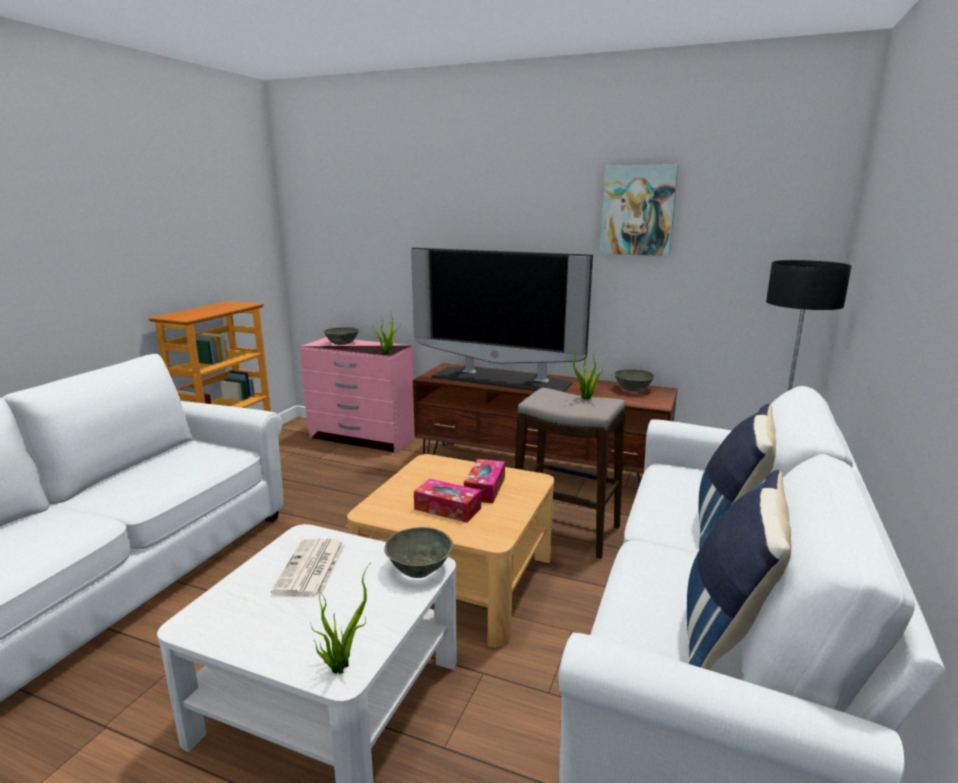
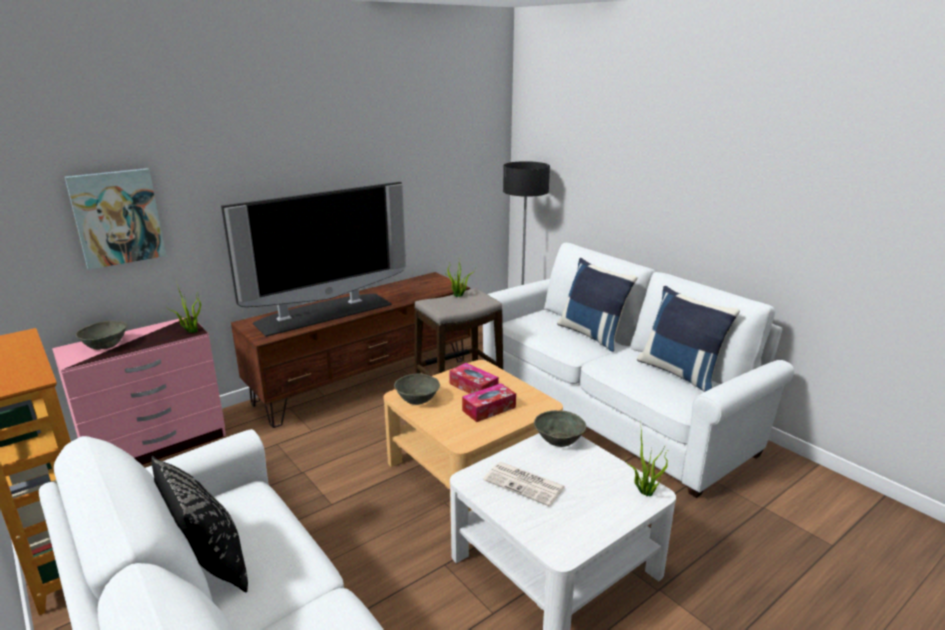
camera: 60 degrees left, 5 degrees up
picture [600,164,678,256] -> picture moved to [64,168,166,270]
grey bowl [614,369,655,392] -> grey bowl moved to [394,374,440,405]
none -> black pillow [151,455,248,592]

